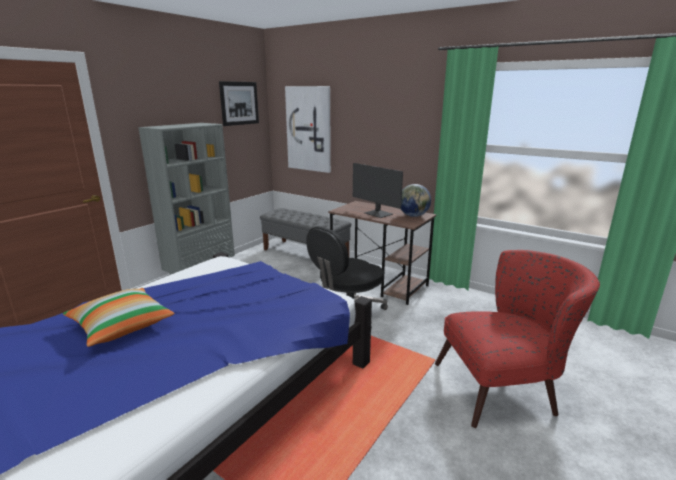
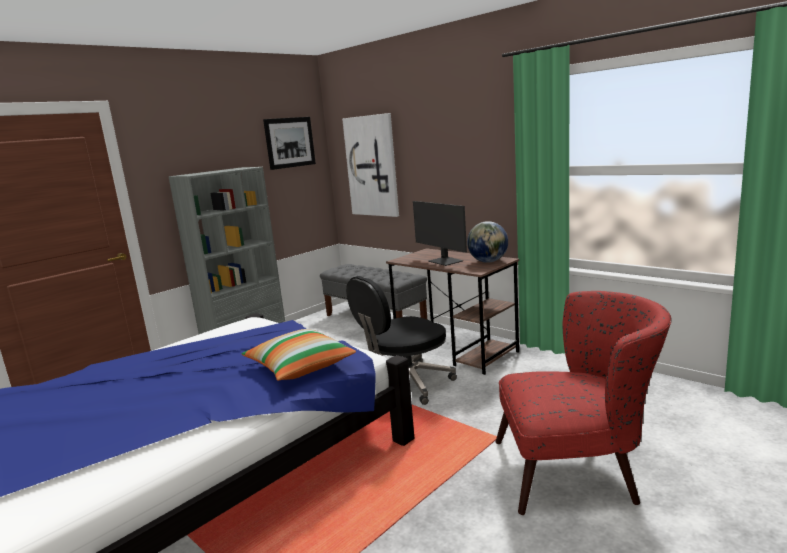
camera: 10 degrees right, 5 degrees down
pillow [63,288,174,347] -> pillow moved to [241,329,356,381]

